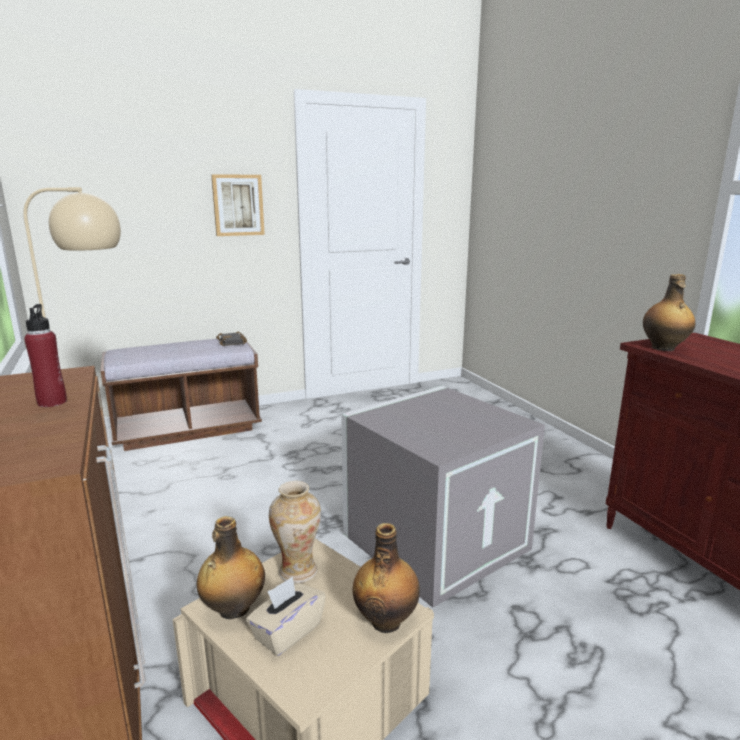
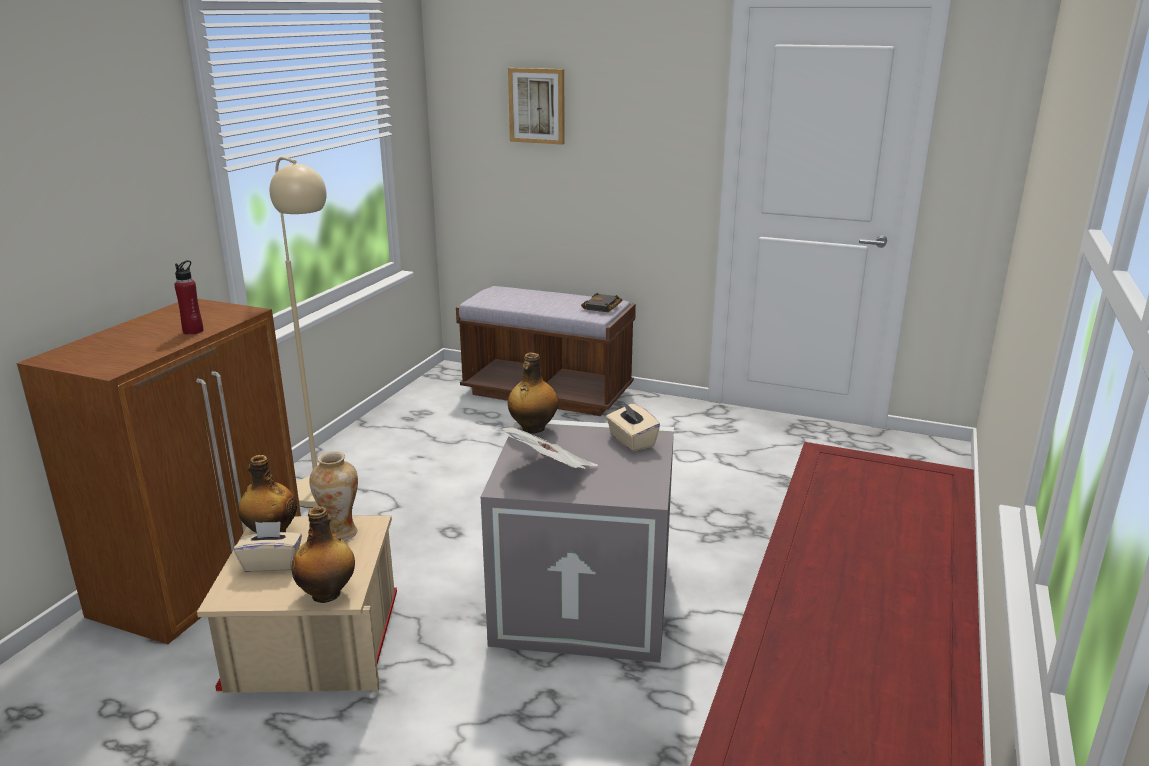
camera: 45 degrees right, 5 degrees up
picture [211,174,265,236] -> picture moved to [508,68,565,145]
bottle [643,274,696,351] -> bottle moved to [508,353,558,434]
none -> newspaper [502,427,598,469]
none -> beige tissue box [606,401,660,451]

